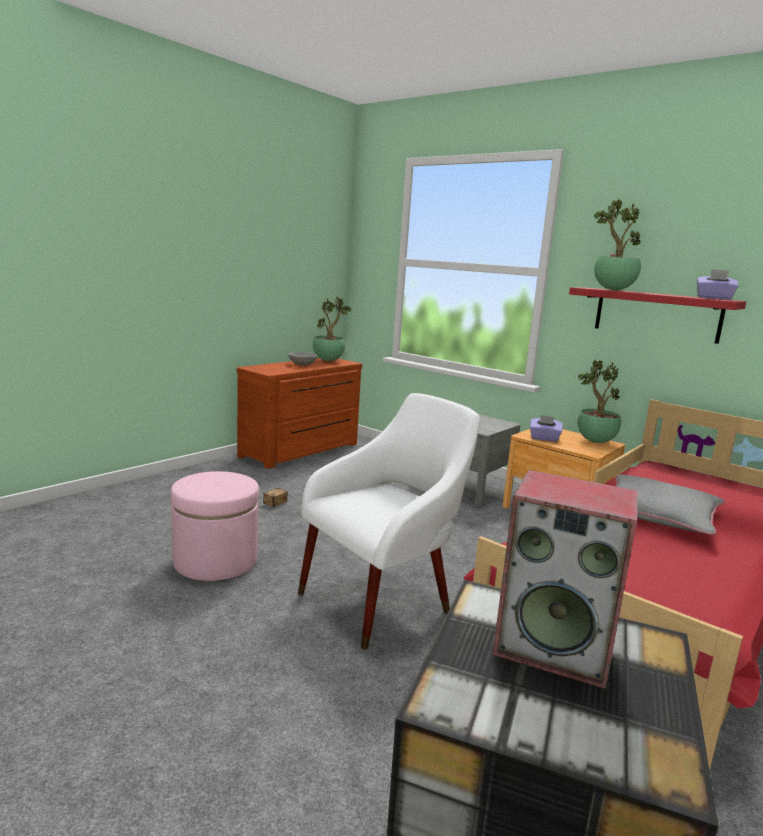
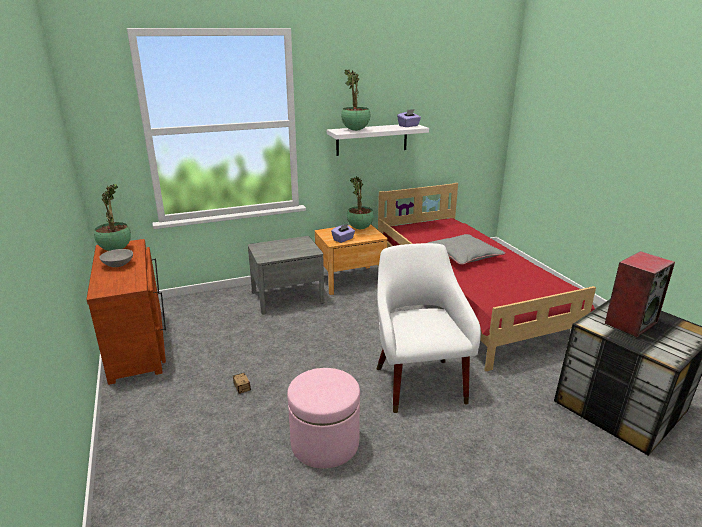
camera: 60 degrees left, 10 degrees up
red shelf [569,287,746,344] -> white shelf [327,125,429,156]

